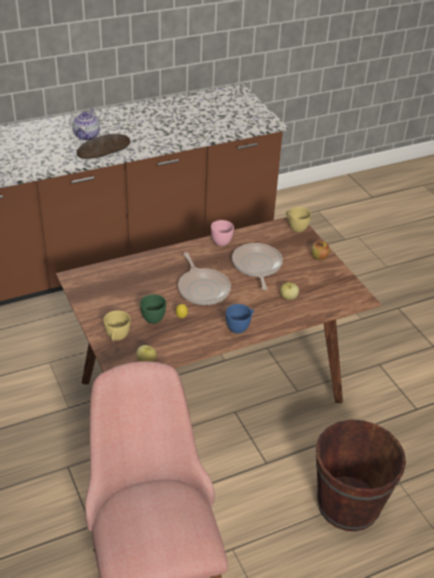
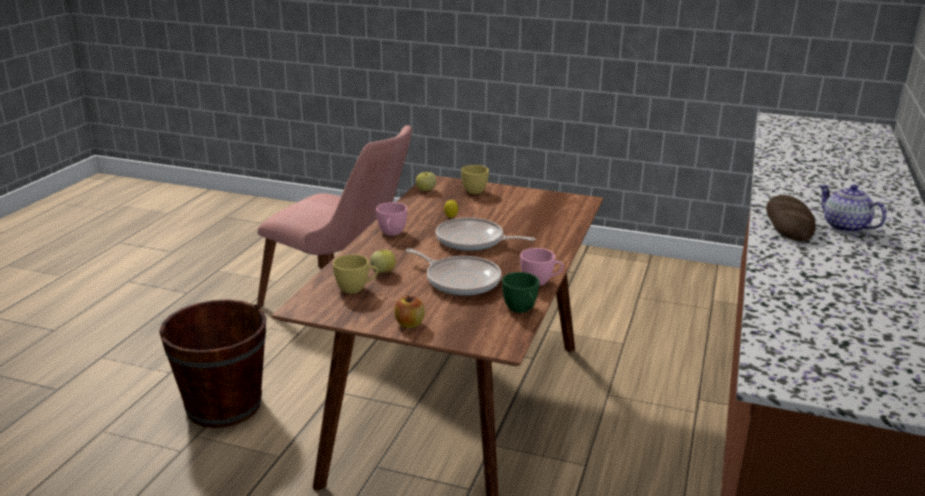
camera: 135 degrees right, 15 degrees down
green cup [140,294,166,324] -> green cup moved to [502,272,539,313]
blue cup [226,304,254,334] -> pink cup [376,202,407,236]
yellow cup [286,207,311,232] -> yellow cup moved to [333,254,378,293]

